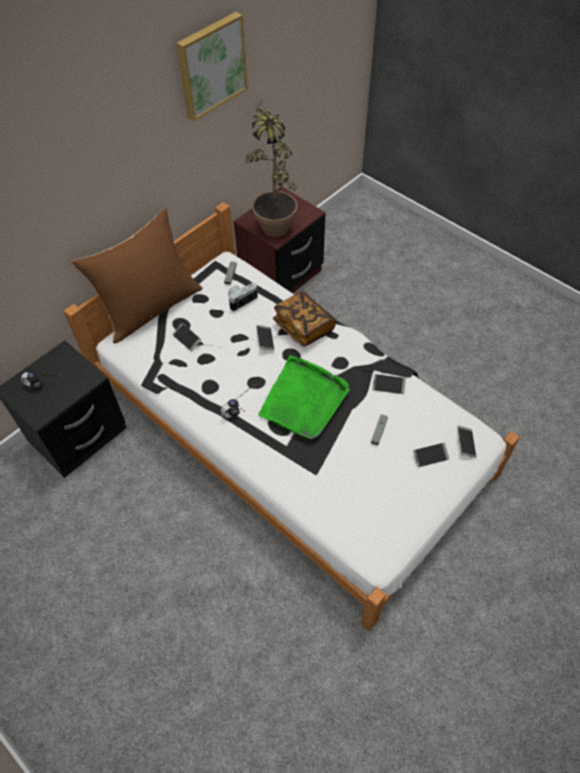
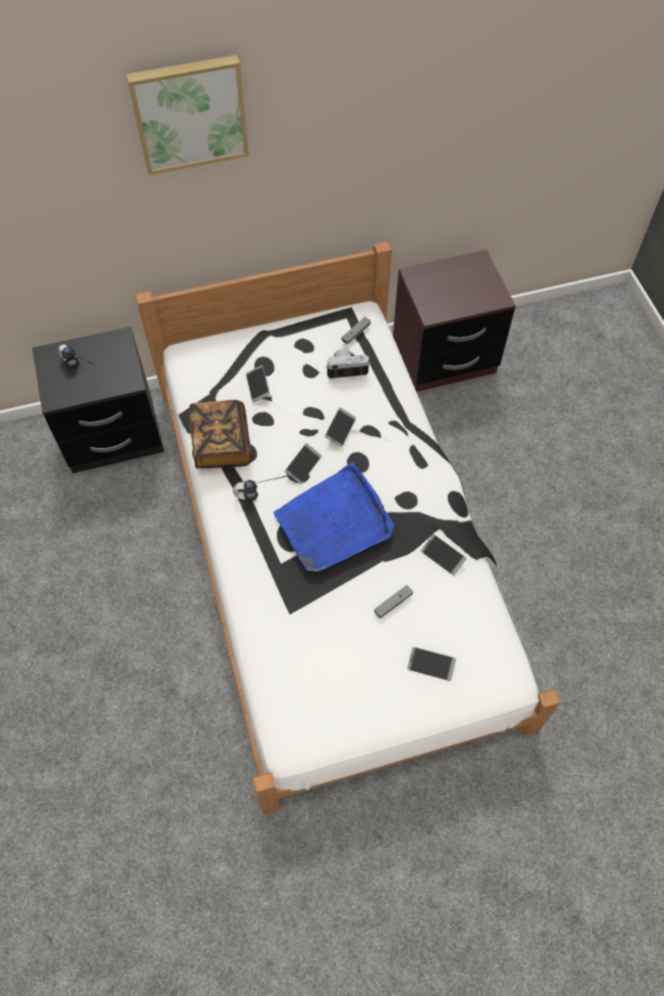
camera: 30 degrees right, 5 degrees up
brown pillow [72,208,202,343] -> none
picture [176,12,248,121] -> picture moved to [126,55,249,175]
potted plant [246,97,297,237] -> none
green tray [258,355,350,439] -> blue tray [273,462,394,571]
book [273,291,336,347] -> book moved to [189,400,253,469]
phone [457,425,477,458] -> phone moved to [285,443,322,484]

